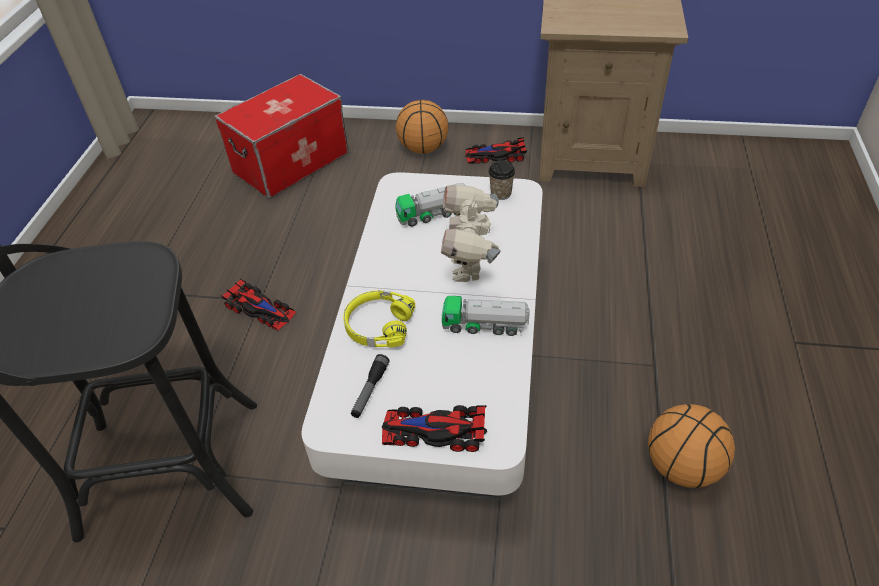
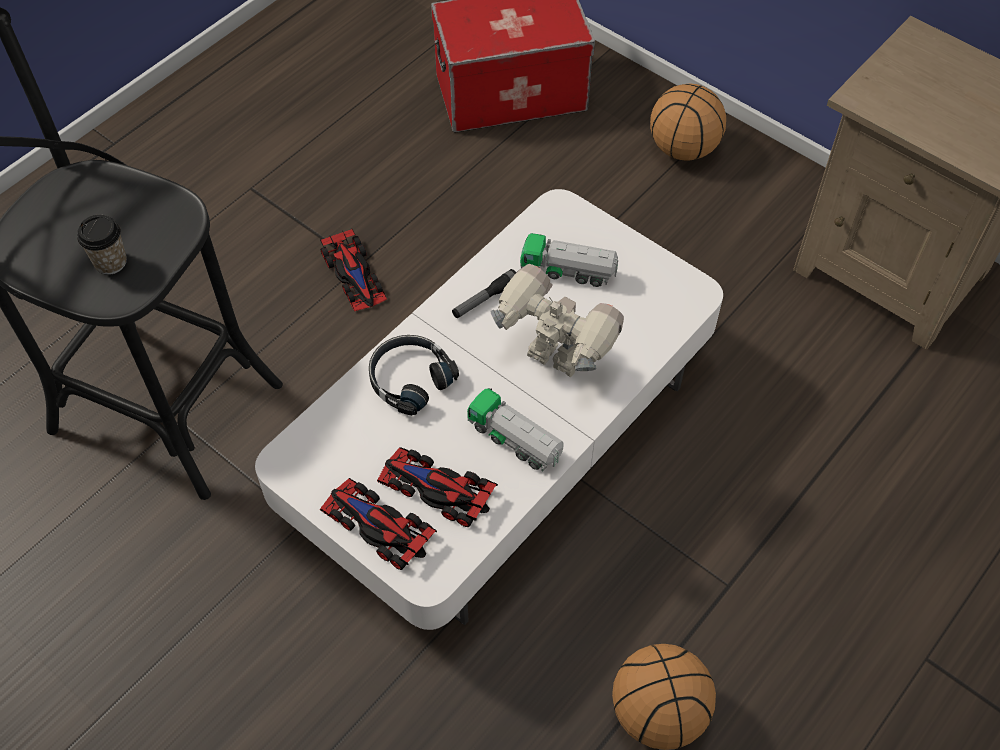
camera: 30 degrees right, 10 degrees up
yellow headphones [343,290,415,348] -> black headphones [369,335,459,416]
flashlight [351,354,390,418] -> flashlight moved to [452,269,516,318]
toy robot [441,184,501,282] -> toy robot turned 90 degrees clockwise [490,264,624,378]
toy car [465,137,527,164] -> toy car moved to [377,447,498,527]
cup [488,160,515,200] -> cup moved to [77,215,127,275]

